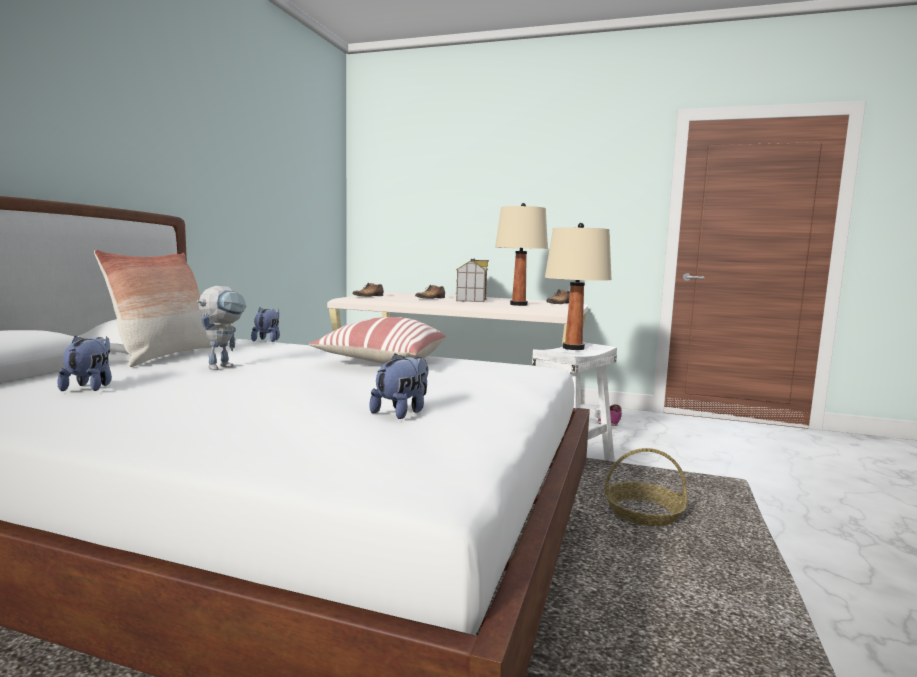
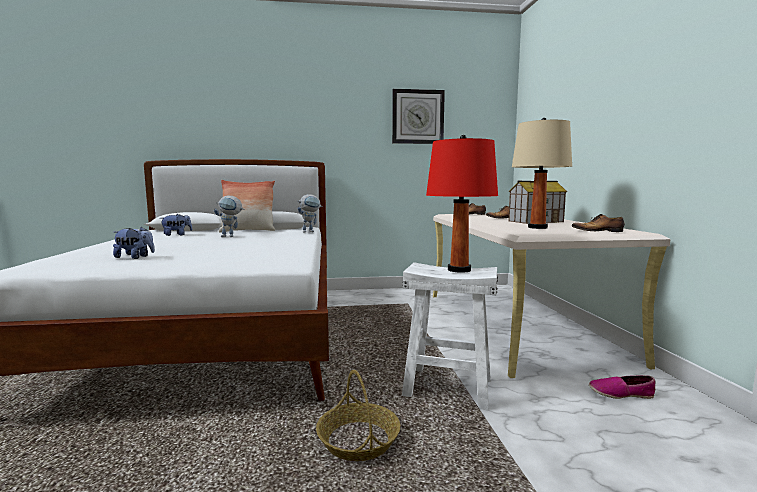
camera: 65 degrees right, 0 degrees up
plush toy [251,307,280,342] -> toy robot [297,194,323,233]
pillow [309,317,446,364] -> none
beige table lamp [545,223,612,350] -> red table lamp [426,135,498,273]
none -> wall clock [392,89,445,144]

